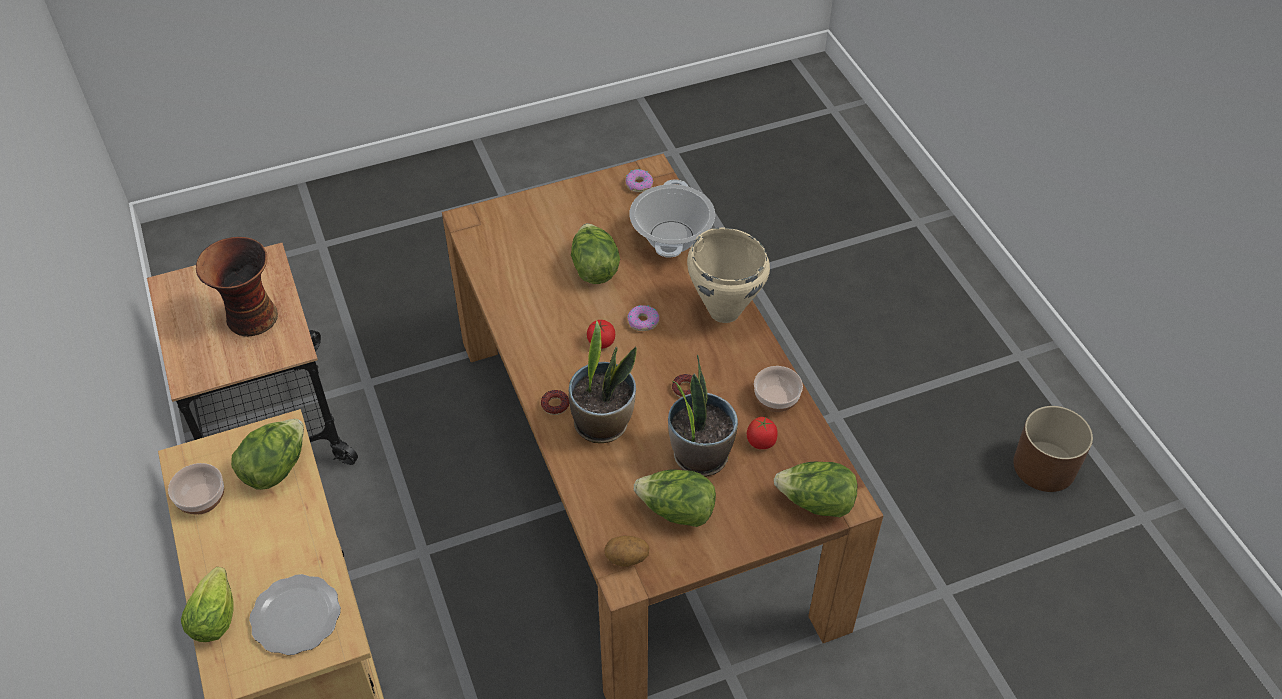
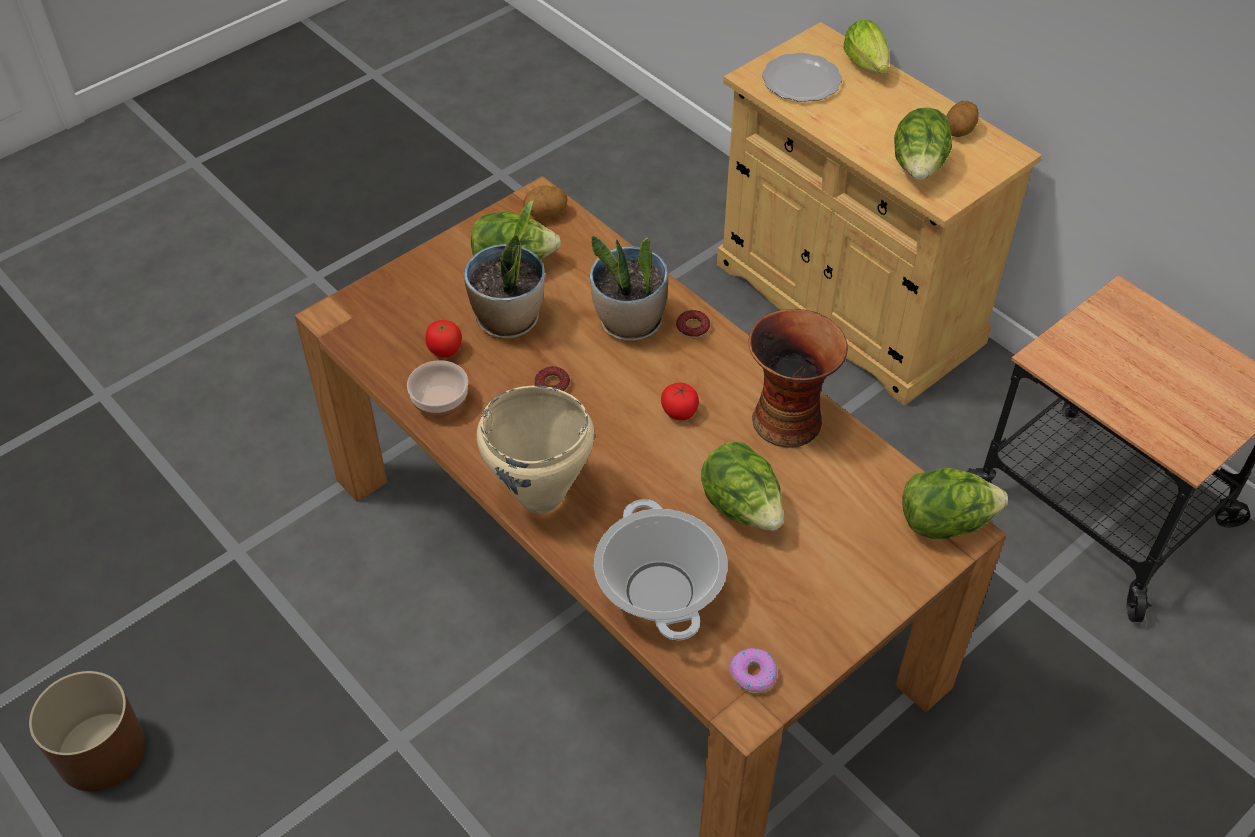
camera: 160 degrees right, 0 degrees up
bowl [168,463,224,514] -> potato [946,101,978,137]
vase [196,237,278,337] -> vase moved to [749,309,848,448]
donut [627,305,659,331] -> none
lettuce [774,462,857,517] -> lettuce moved to [902,468,1008,539]

